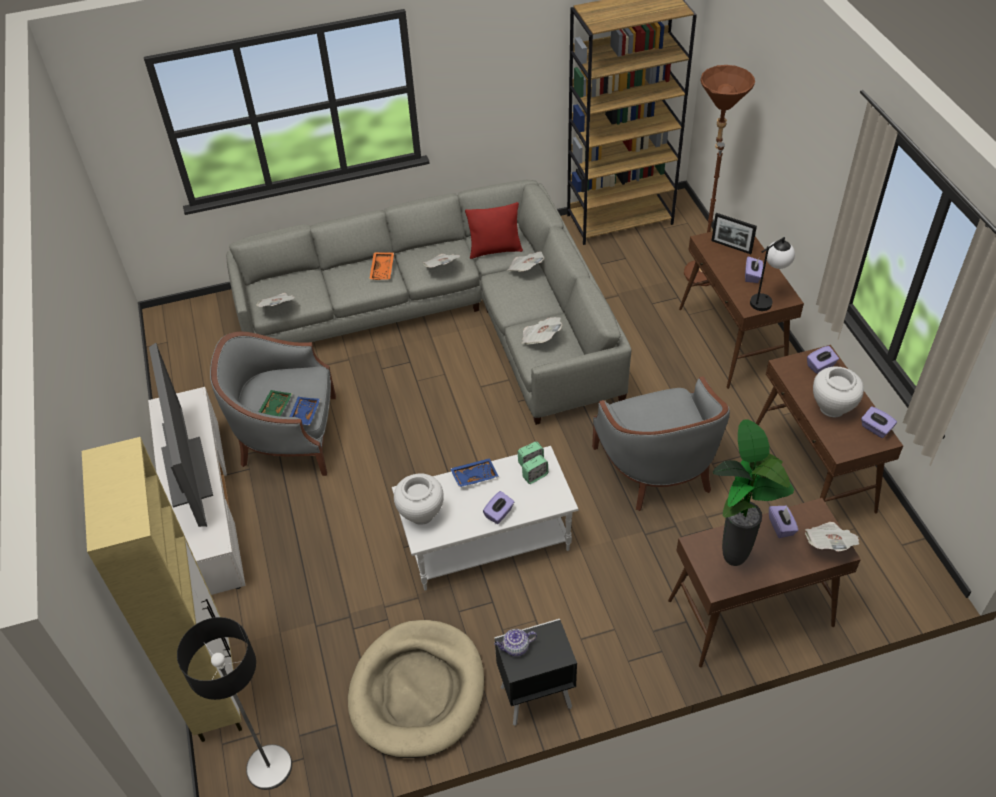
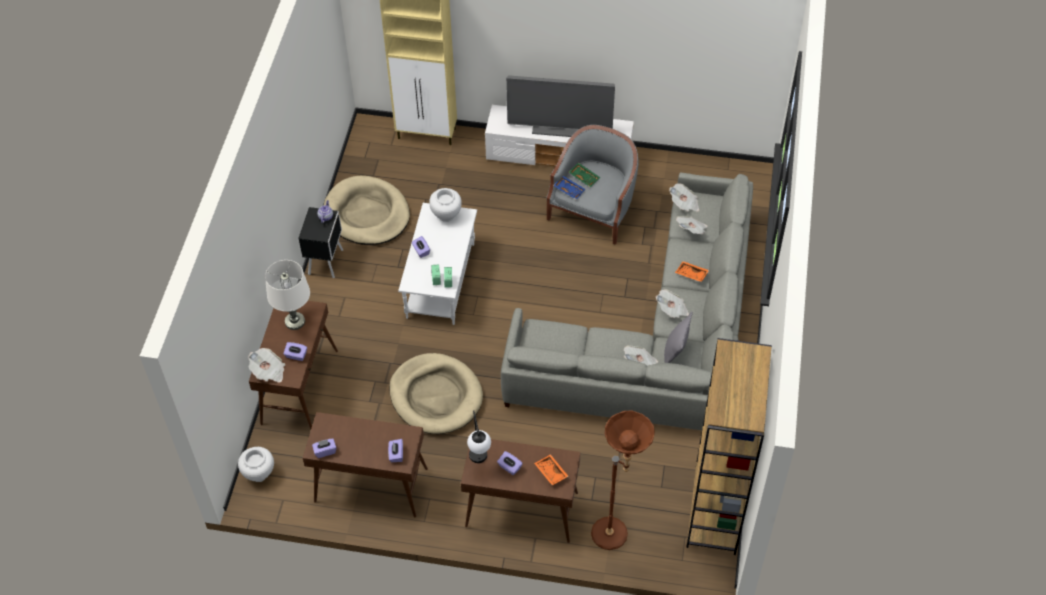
camera: 115 degrees right, 5 degrees up
floor lamp [177,617,292,790] -> none
blue tray [450,458,499,487] -> none
red pillow [465,202,523,259] -> grey pillow [664,312,693,363]
newspaper [522,317,562,344] -> newspaper moved to [676,216,708,235]
grey armchair [592,376,730,511] -> beige dog bed [389,353,483,434]
picture frame [712,213,757,254] -> orange tray [534,454,569,486]
potted plant [713,419,794,566] -> white table lamp [265,260,310,330]
white vase [813,367,864,417] -> white vase moved to [238,447,274,482]

